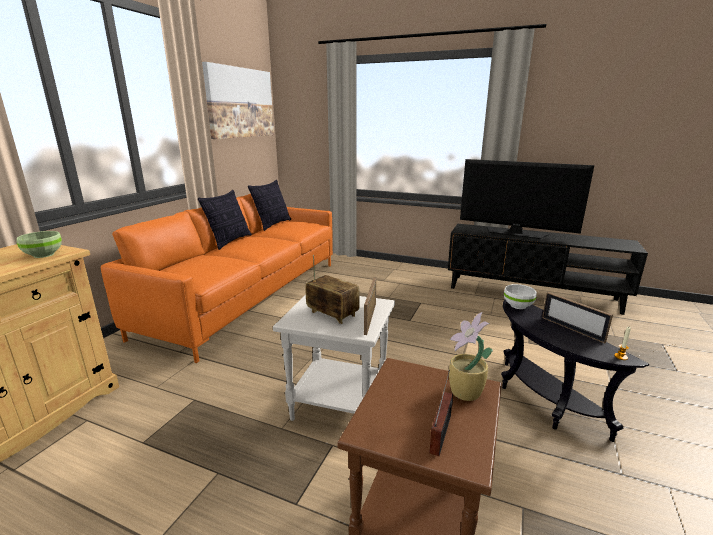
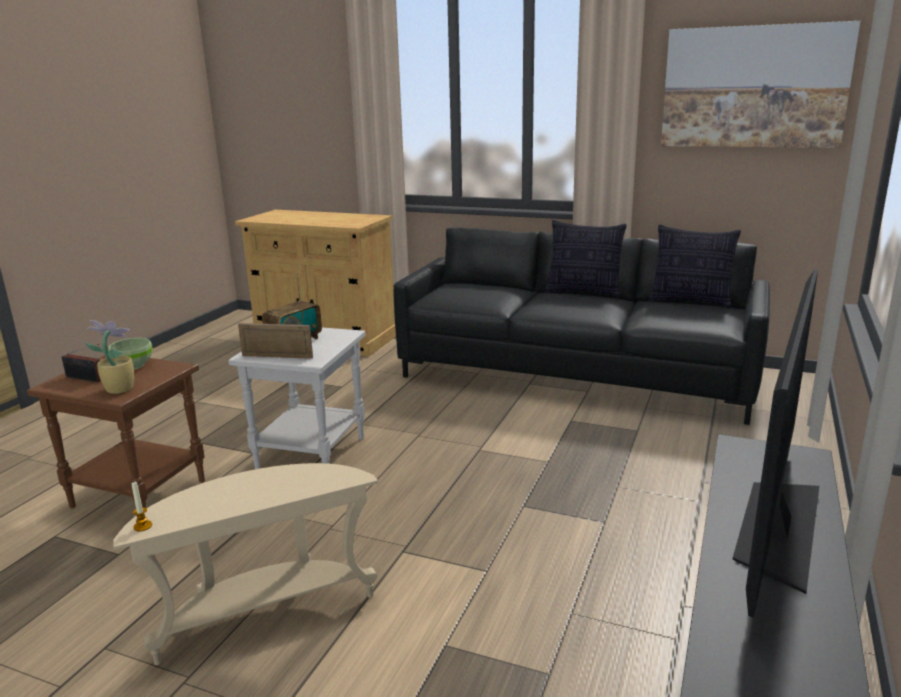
camera: 90 degrees right, 0 degrees up
green bowl [16,231,62,258] -> green bowl moved to [108,338,153,369]
orange sofa [101,194,333,363] -> black sofa [393,227,770,425]
black side table [501,299,649,442] -> beige side table [113,463,378,665]
white bowl [504,284,537,309] -> none
picture frame [542,292,613,344] -> none

